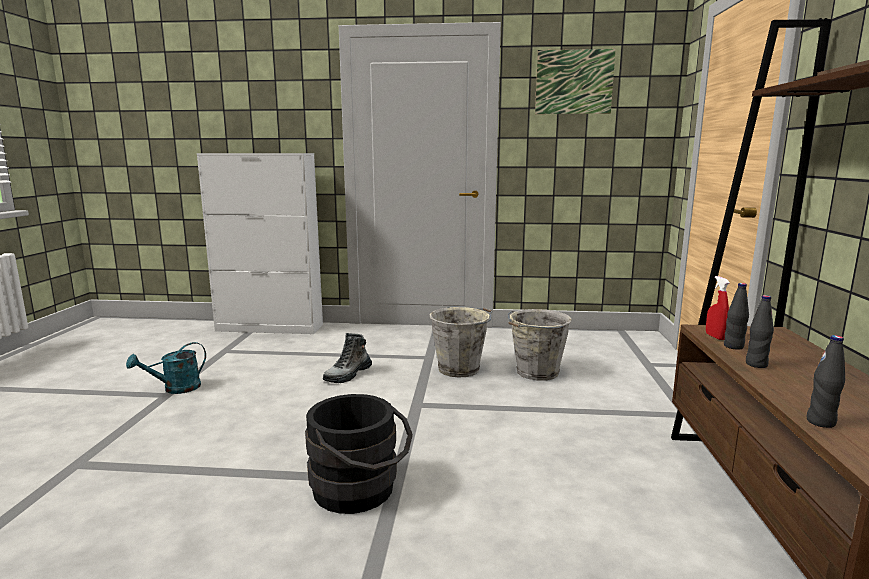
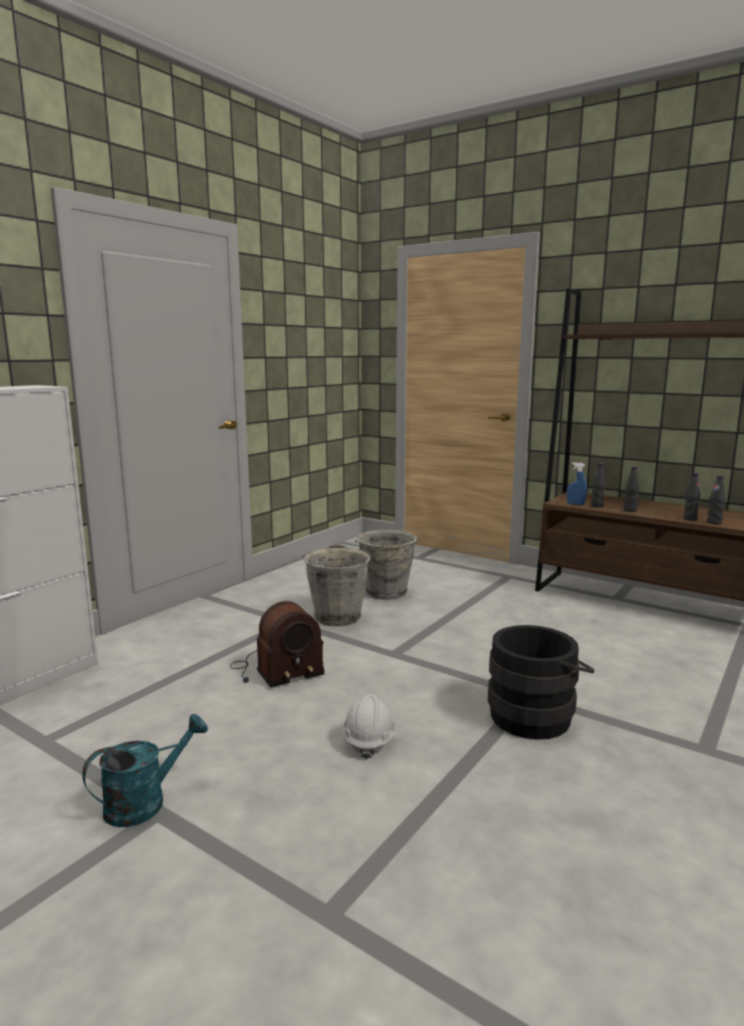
camera: 60 degrees left, 0 degrees up
turquoise watering can [126,342,206,394] -> turquoise watering can turned 120 degrees counterclockwise [82,714,208,827]
boot [323,333,372,383] -> radio [230,601,325,688]
picture [535,49,616,114] -> none
red spray bottle [706,276,730,340] -> blue spray bottle [567,462,587,505]
none -> white hard hat [343,694,396,759]
none -> black bottle [683,473,700,521]

